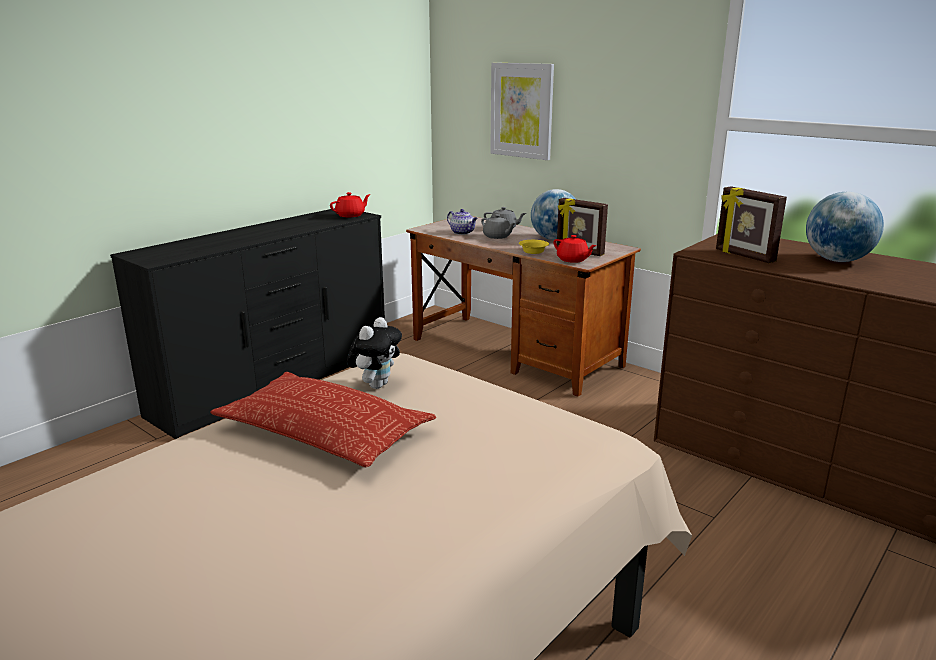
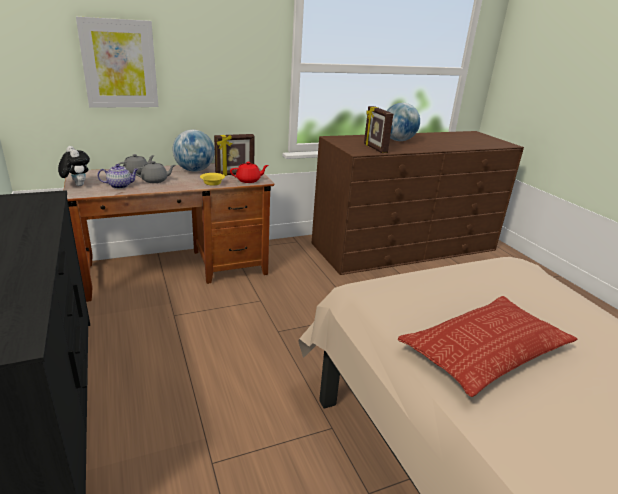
camera: 65 degrees left, 5 degrees up
red teapot [330,192,371,217] -> none
plush toy [347,317,402,389] -> plush toy moved to [58,146,90,186]
picture frame [716,186,787,263] -> picture frame turned 75 degrees clockwise [364,106,393,153]

